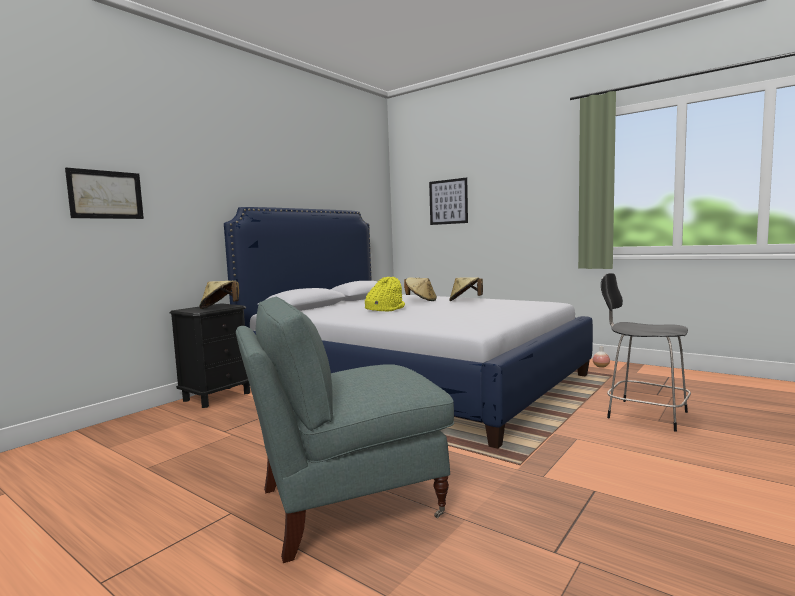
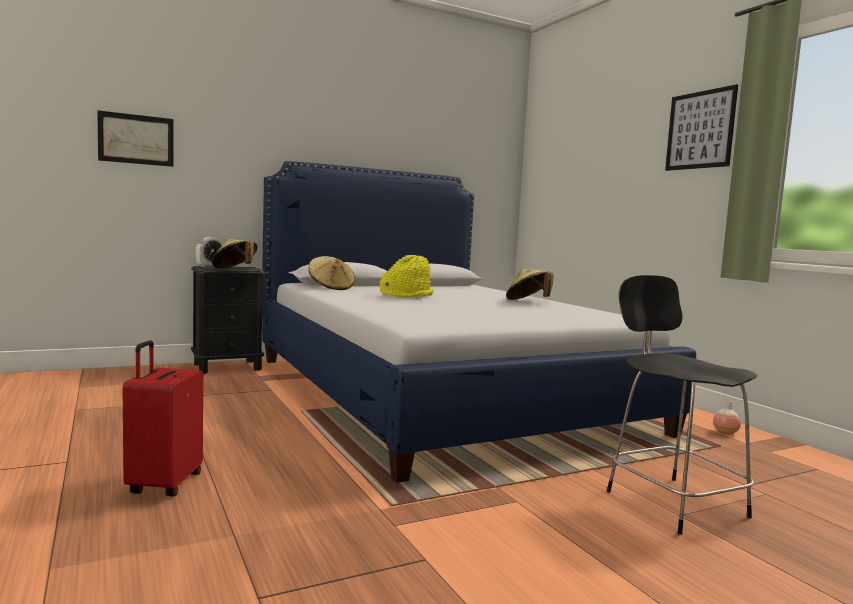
camera: 25 degrees right, 0 degrees up
grey armchair [236,296,454,563] -> red suitcase [123,340,203,497]
beige hat [404,277,437,301] -> beige hat moved to [308,256,355,290]
picture [429,178,468,225] -> picture moved to [665,84,738,171]
none -> alarm clock [196,237,222,267]

